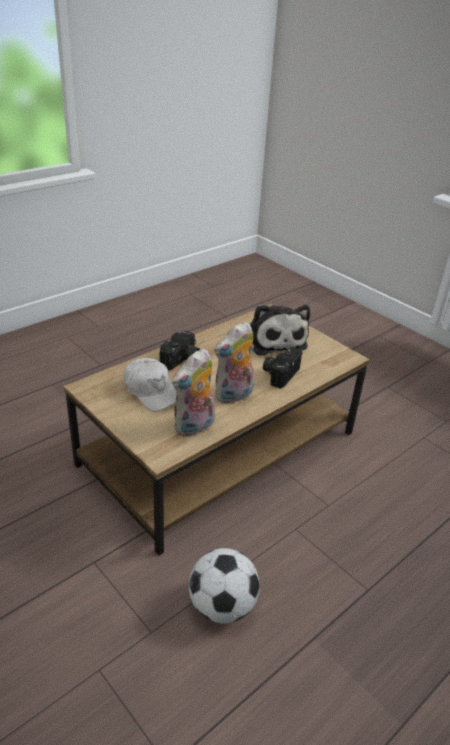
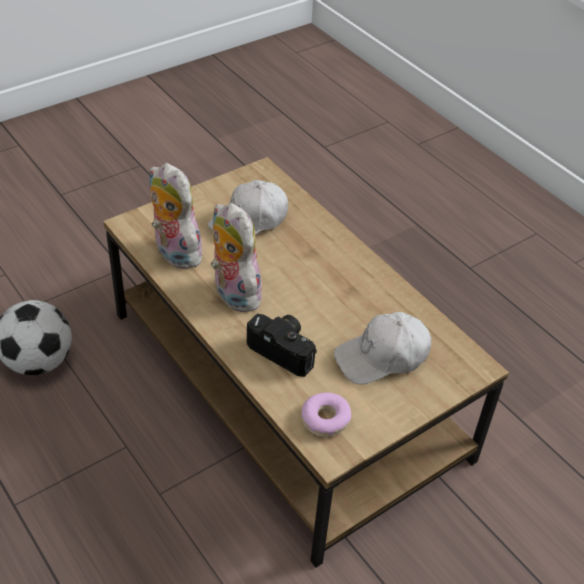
camera: 95 degrees right, 10 degrees up
camera [160,331,200,371] -> none
plush toy [250,305,310,356] -> white cap [334,312,431,384]
none -> donut [301,392,351,437]

